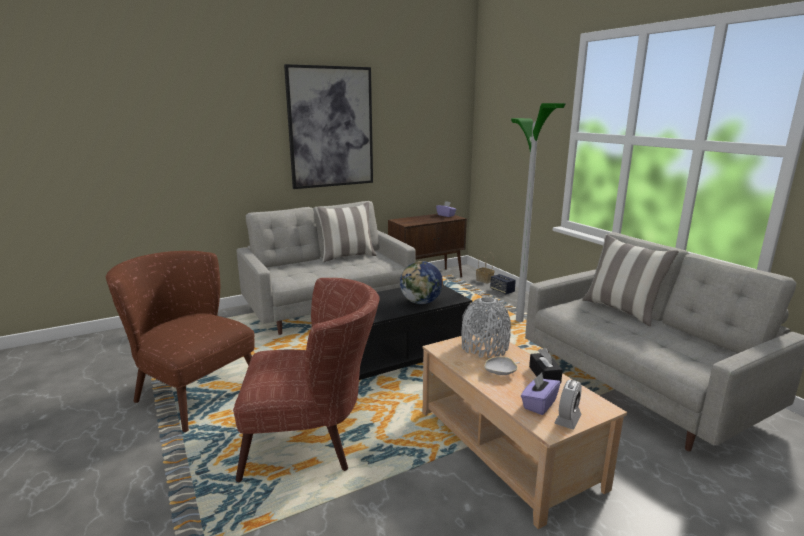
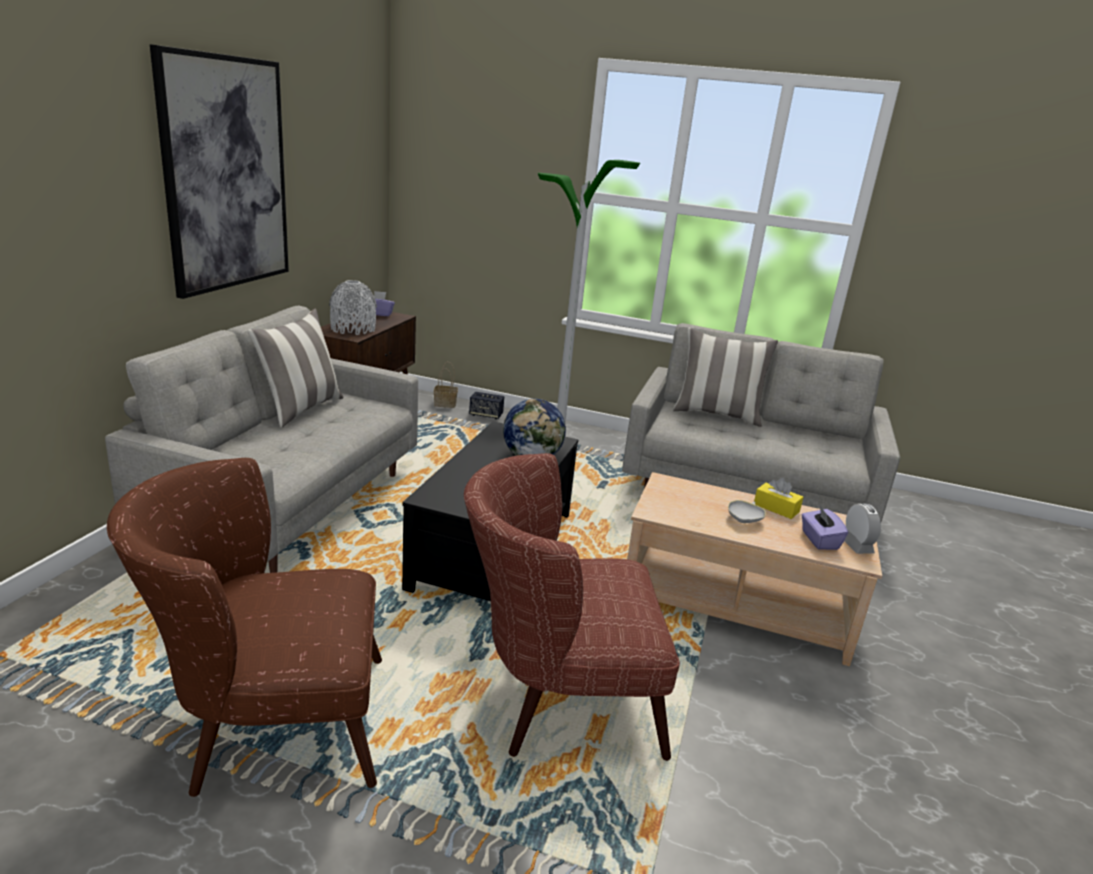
camera: 45 degrees left, 5 degrees up
brown armchair [233,278,380,482] -> brown armchair turned 135 degrees counterclockwise [464,453,680,761]
grey vase [461,297,511,358] -> grey vase moved to [329,280,377,335]
black tissue box [529,348,563,384] -> yellow tissue box [754,478,803,519]

